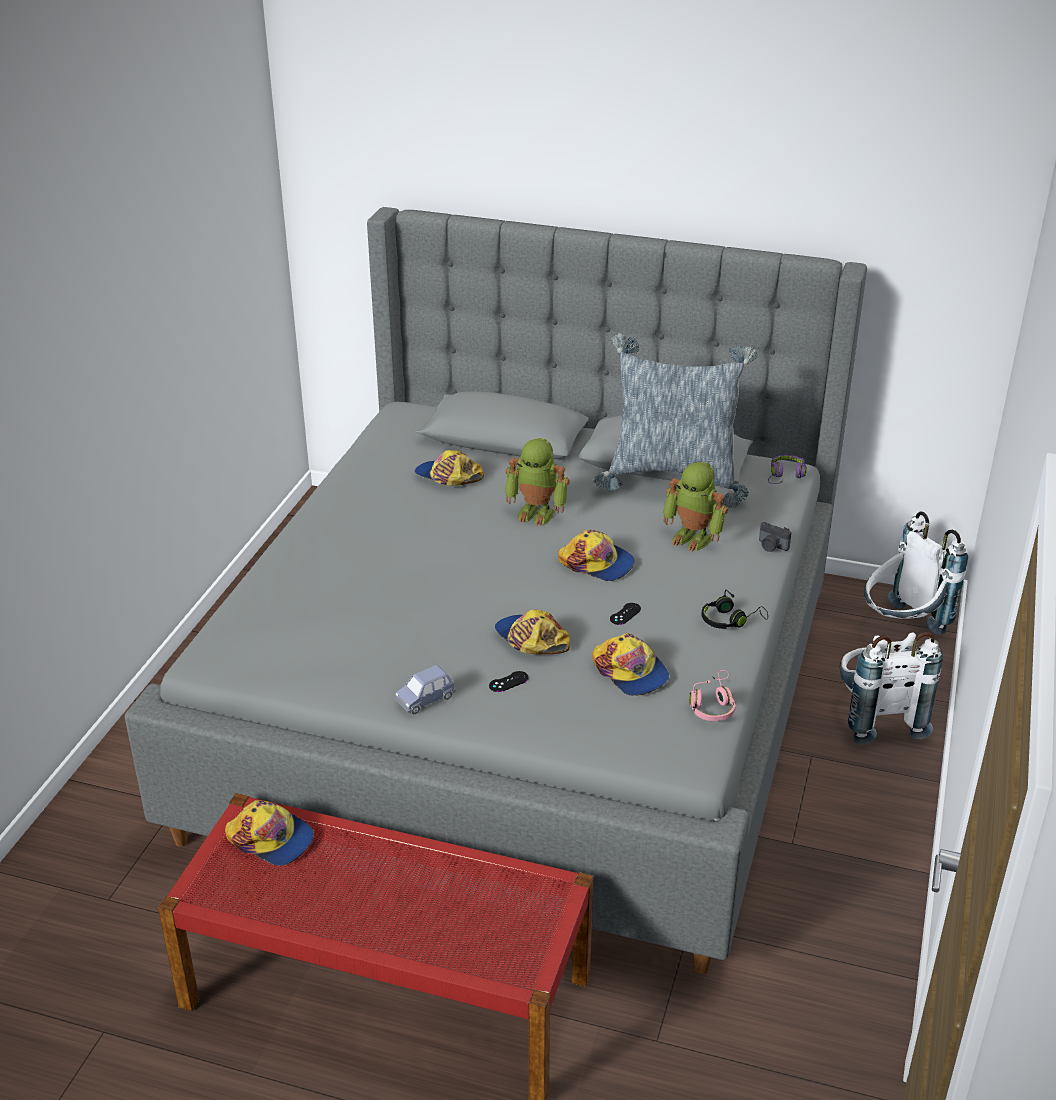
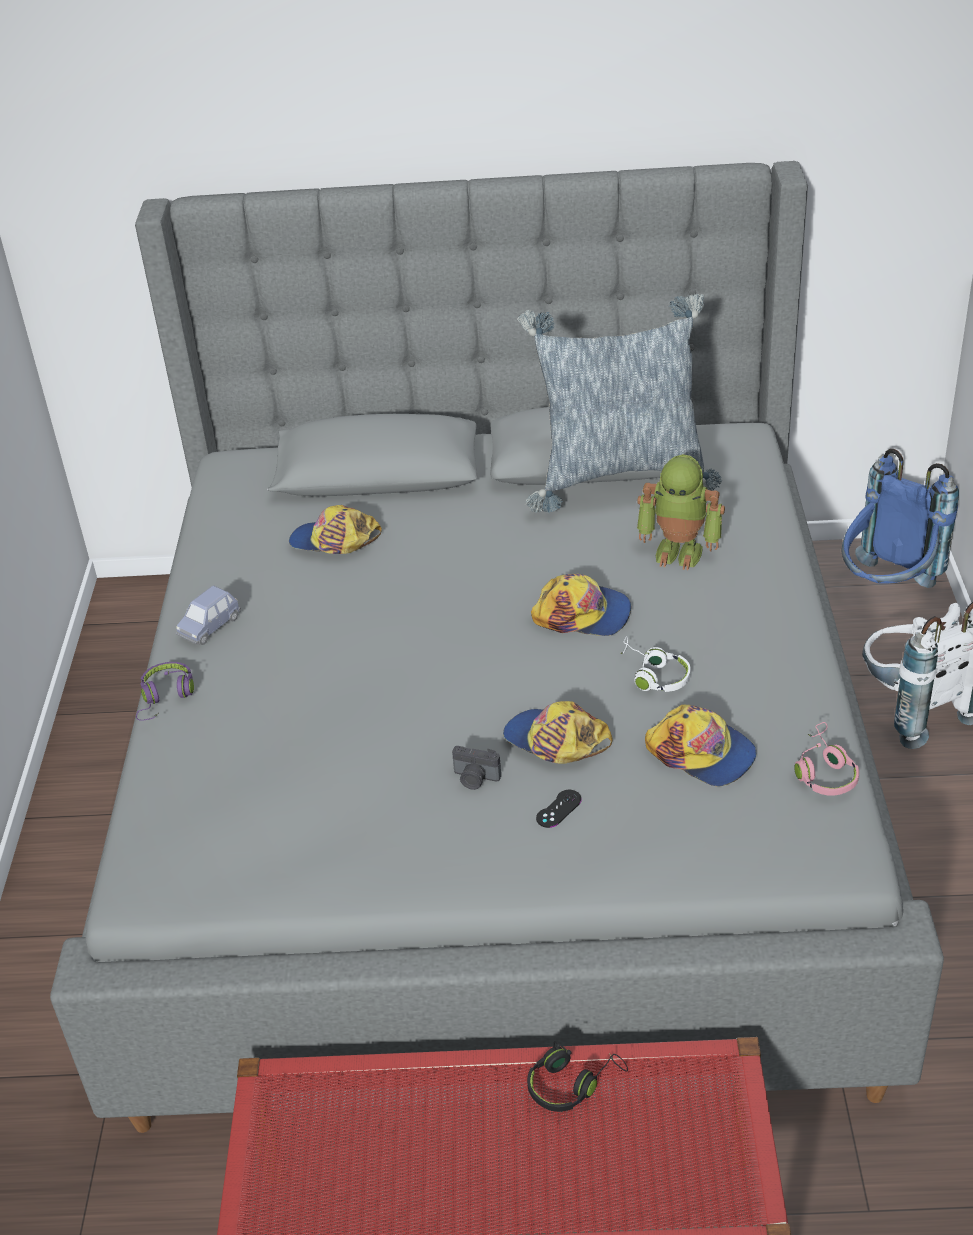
camera: 15 degrees left, 5 degrees up
cap [225,800,314,866] -> none
blue toy car [395,665,456,714] -> blue toy car moved to [176,585,241,645]
toy robot [505,438,570,526] -> none
black game controller [610,603,641,625] -> white headphones [620,636,691,692]
black headphones [701,590,768,629] -> black headphones moved to [527,1041,628,1112]
camera [759,522,791,552] -> camera moved to [452,746,501,790]
purple headphones [768,455,807,484] -> purple headphones moved to [136,662,194,721]
white backpack [864,511,968,635] -> blue backpack [841,449,959,588]

